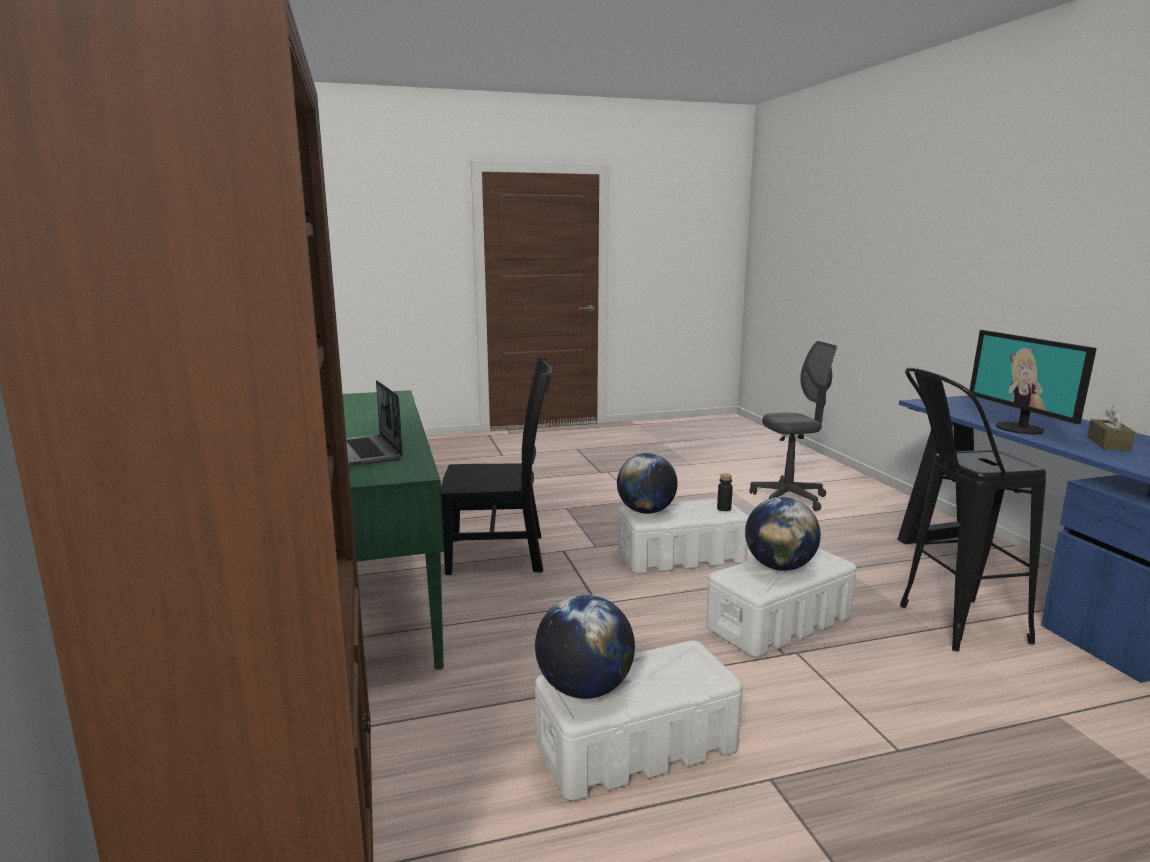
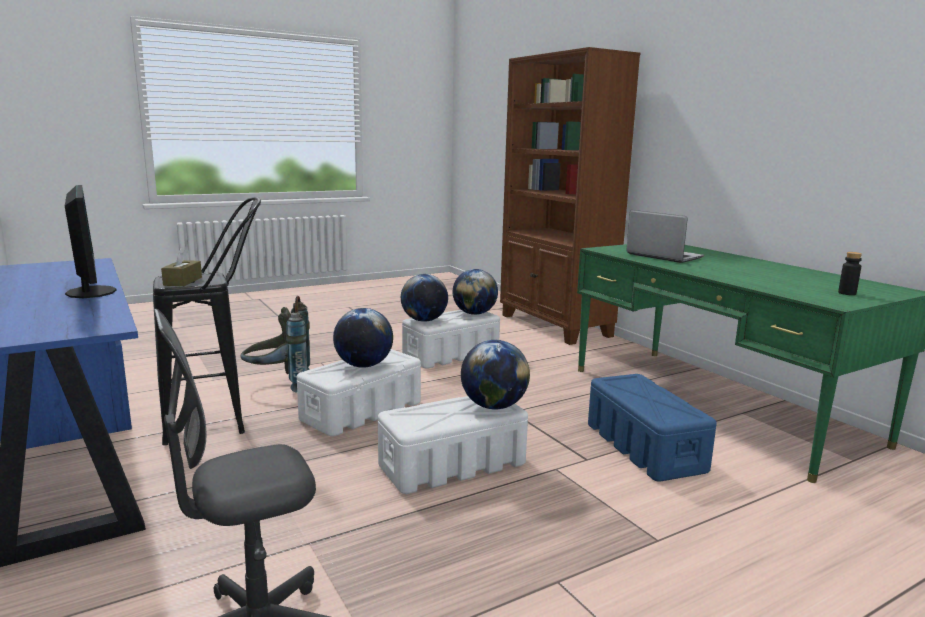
camera: 165 degrees right, 0 degrees up
black chair [441,357,552,575] -> blue storage box [588,374,717,482]
black bottle [717,473,733,511] -> black bottle moved to [838,252,862,295]
brown tissue box [1087,406,1135,451] -> brown tissue box moved to [161,247,202,286]
none -> grey backpack [240,296,310,393]
none -> globe [401,274,448,322]

